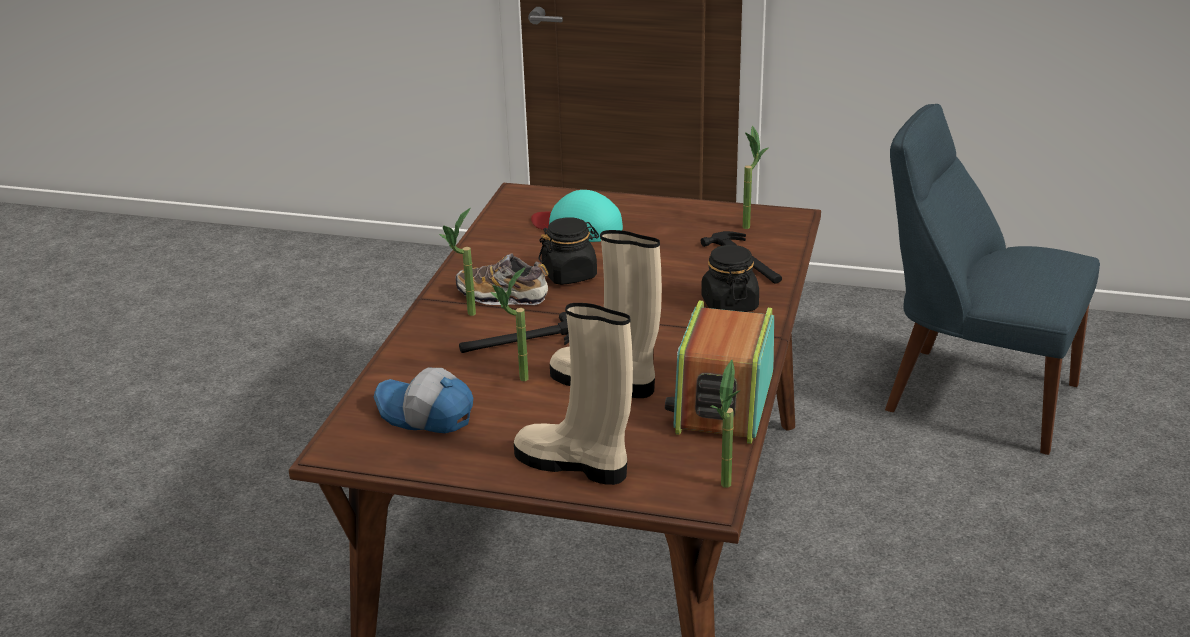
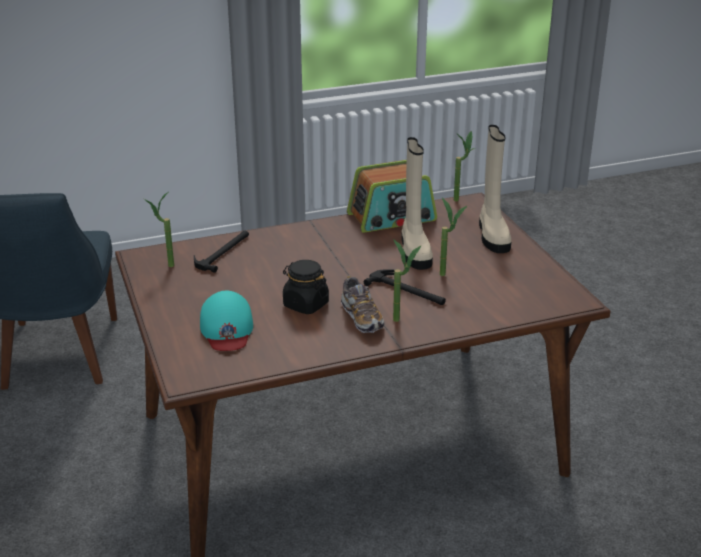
camera: 125 degrees left, 0 degrees up
cap [374,368,473,433] -> none
black jar [701,245,759,312] -> none

